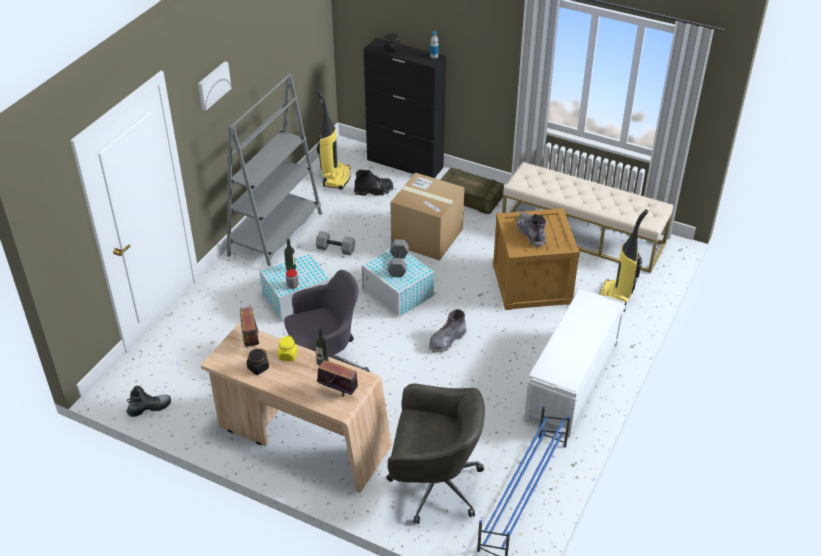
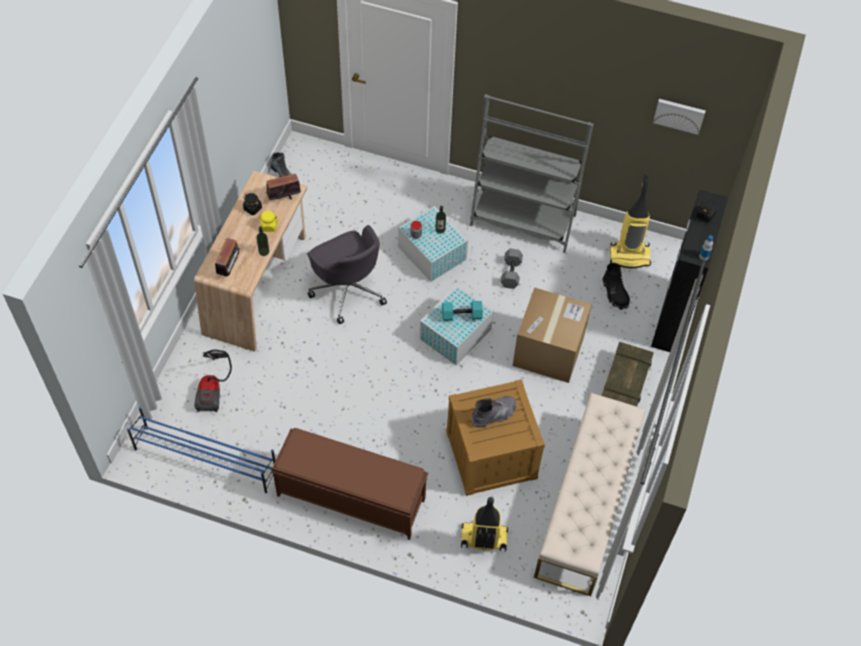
camera: 80 degrees right, 15 degrees up
picture [198,61,232,111] -> picture moved to [653,99,706,135]
grey office chair [386,384,485,524] -> vacuum cleaner [194,350,232,412]
grey dumbbell [387,239,409,277] -> turquoise dumbbell [442,301,483,321]
grey boot [429,309,466,353] -> none
white bench [524,289,626,438] -> brown bench [271,428,428,540]

